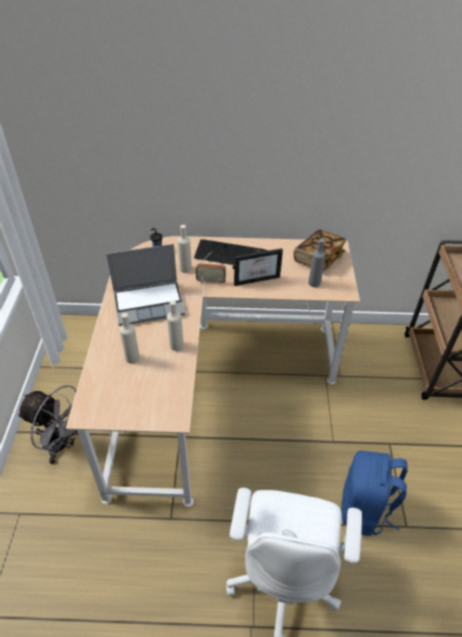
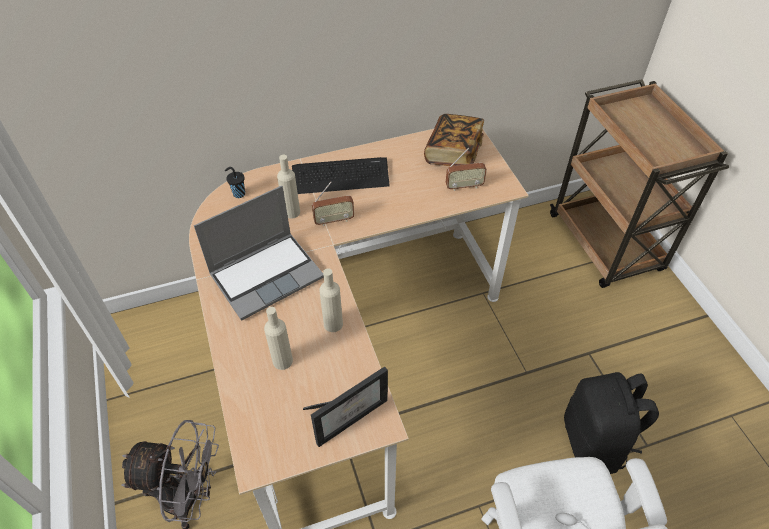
camera: 20 degrees left, 5 degrees up
picture frame [233,248,283,286] -> picture frame moved to [303,366,388,447]
grey bottle [308,239,326,287] -> radio [446,147,487,191]
blue backpack [341,451,407,536] -> black backpack [564,372,659,474]

